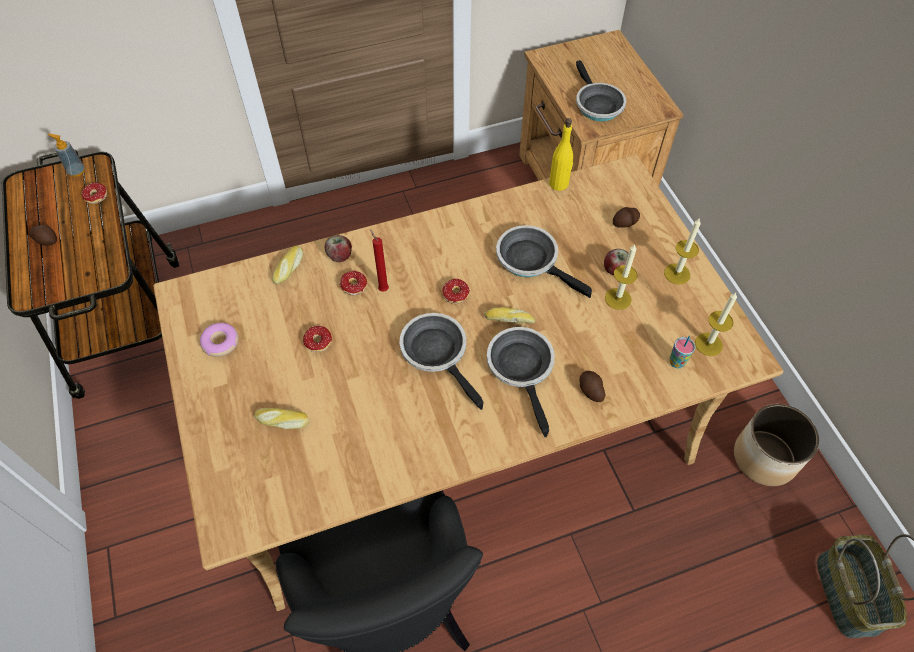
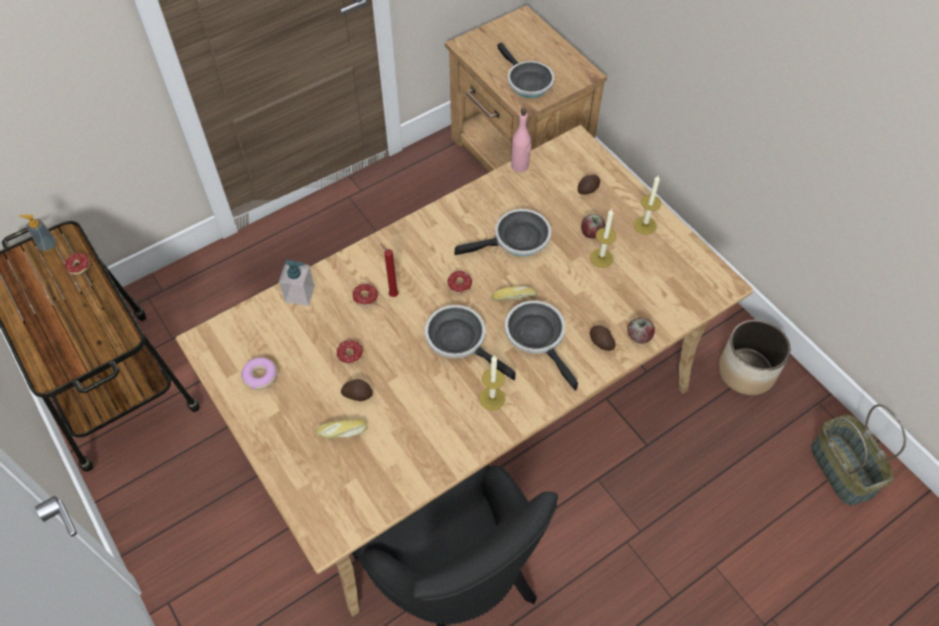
camera: 15 degrees left, 0 degrees up
potato [29,225,57,246] -> potato moved to [341,379,373,401]
bread [272,246,303,284] -> soap dispenser [279,260,315,306]
apple [325,235,352,262] -> apple moved to [627,317,655,344]
frying pan [496,225,592,298] -> frying pan turned 135 degrees clockwise [454,209,551,256]
yellow bottle [549,118,573,191] -> pink bottle [511,108,531,172]
cup [669,336,695,368] -> none
candle [695,293,737,356] -> candle moved to [479,355,505,410]

